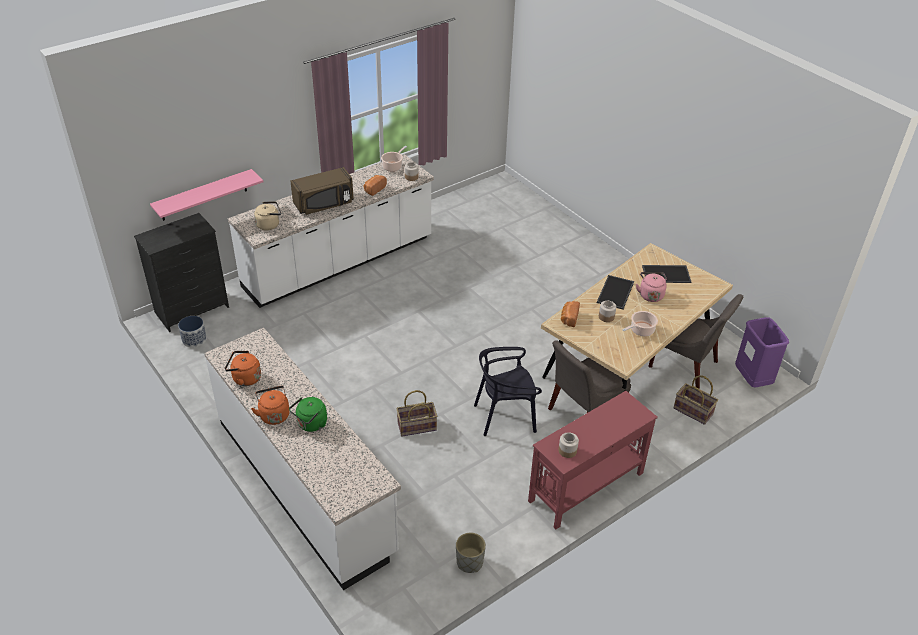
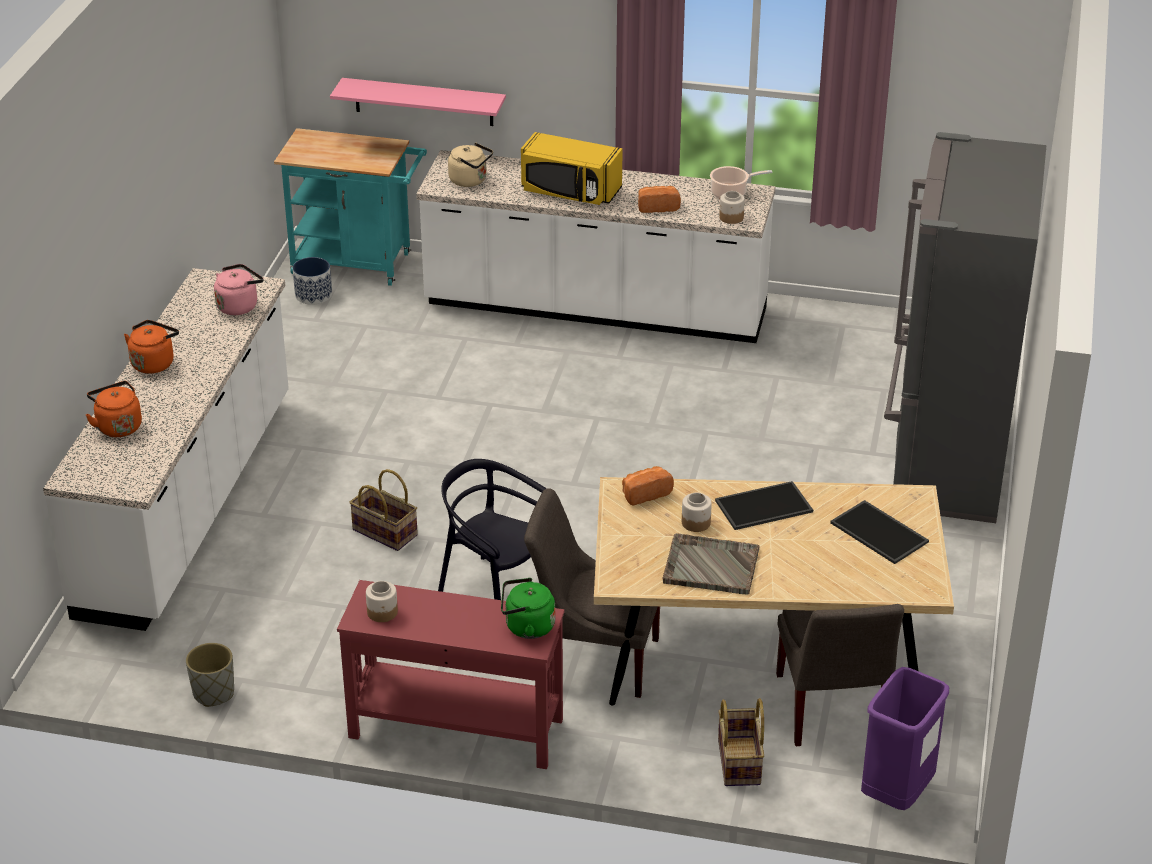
camera: 50 degrees right, 5 degrees down
black dresser [134,213,229,332] -> turquoise cart [274,128,427,286]
orange kettle [225,351,261,386] -> orange kettle moved to [86,381,142,437]
green kettle [289,397,327,432] -> green kettle moved to [501,578,555,639]
brown microwave [290,167,354,215] -> yellow microwave [521,132,623,205]
cooking pot [623,311,658,336] -> grey tray [662,533,760,595]
pink kettle [636,272,667,302] -> pink kettle moved to [214,264,264,315]
none -> grey fridge [884,132,1047,523]

